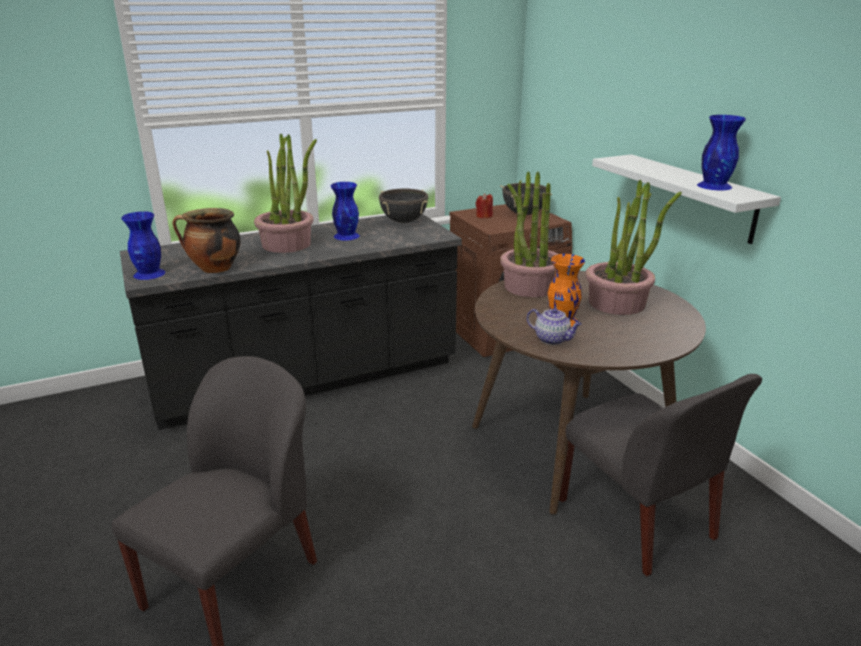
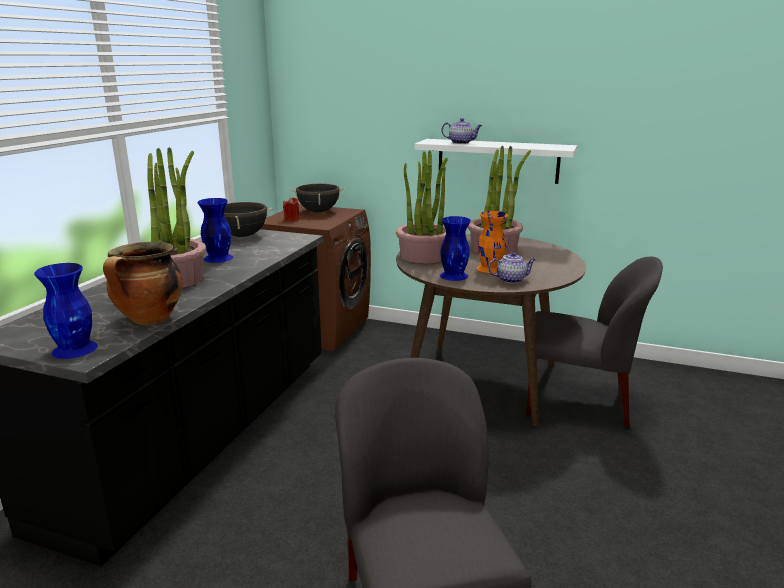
camera: 45 degrees left, 5 degrees down
blue vase [697,115,746,190] -> blue vase moved to [440,216,471,281]
none -> teapot [441,118,482,144]

